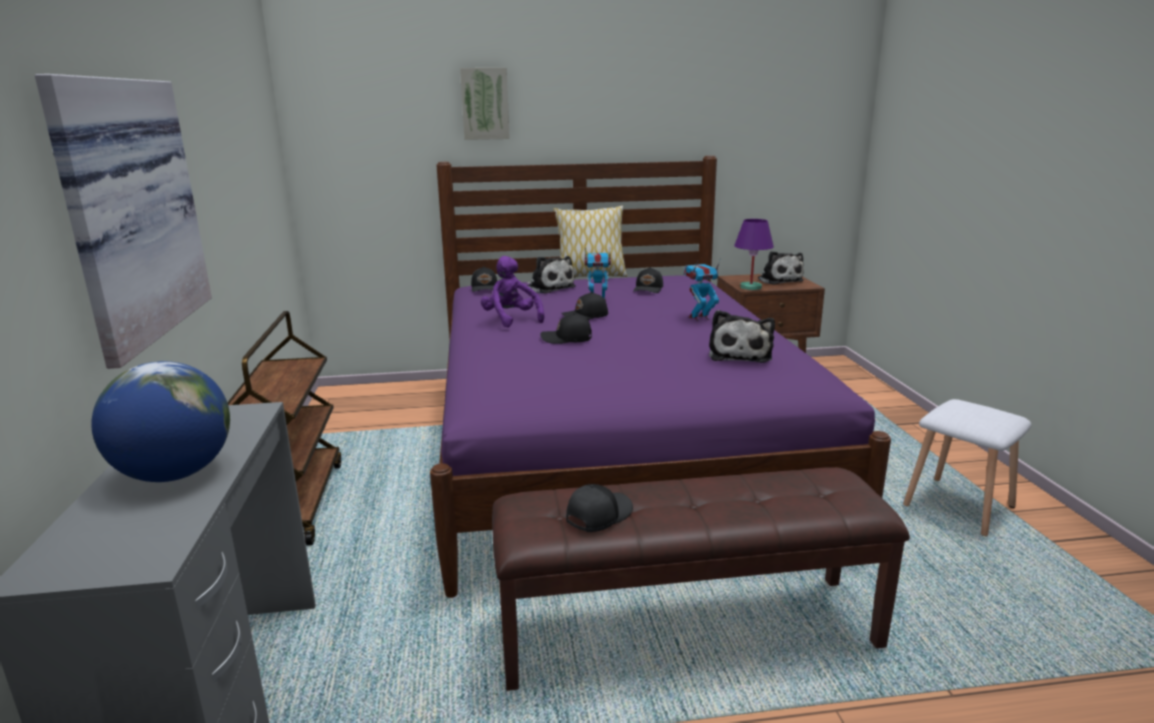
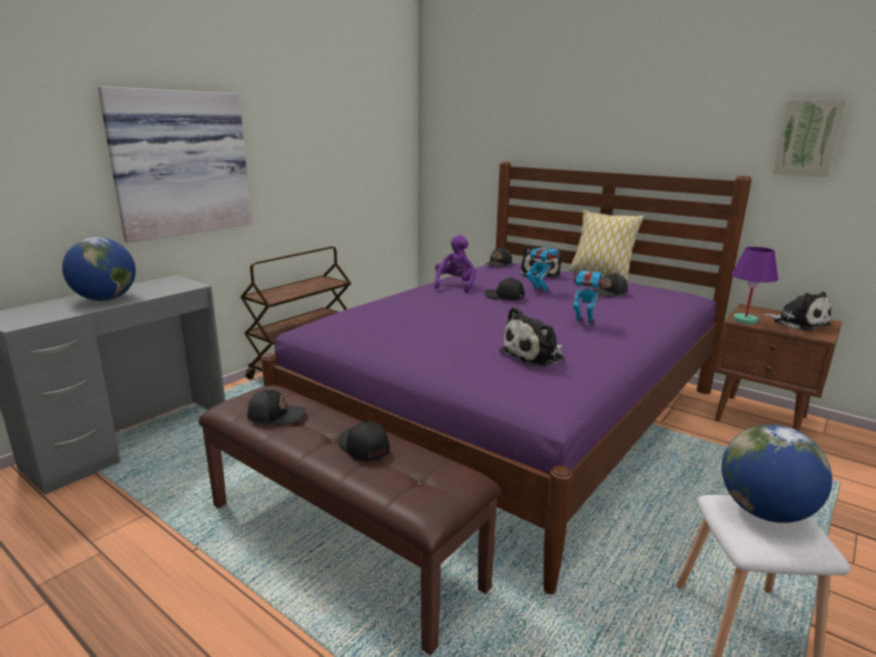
camera: 45 degrees right, 0 degrees up
picture [460,68,510,140] -> picture moved to [773,99,847,177]
black cap [540,313,592,344] -> black cap moved to [338,421,390,461]
plush toy [758,251,804,285] -> plush toy turned 60 degrees counterclockwise [764,292,832,331]
none -> globe [722,425,832,523]

